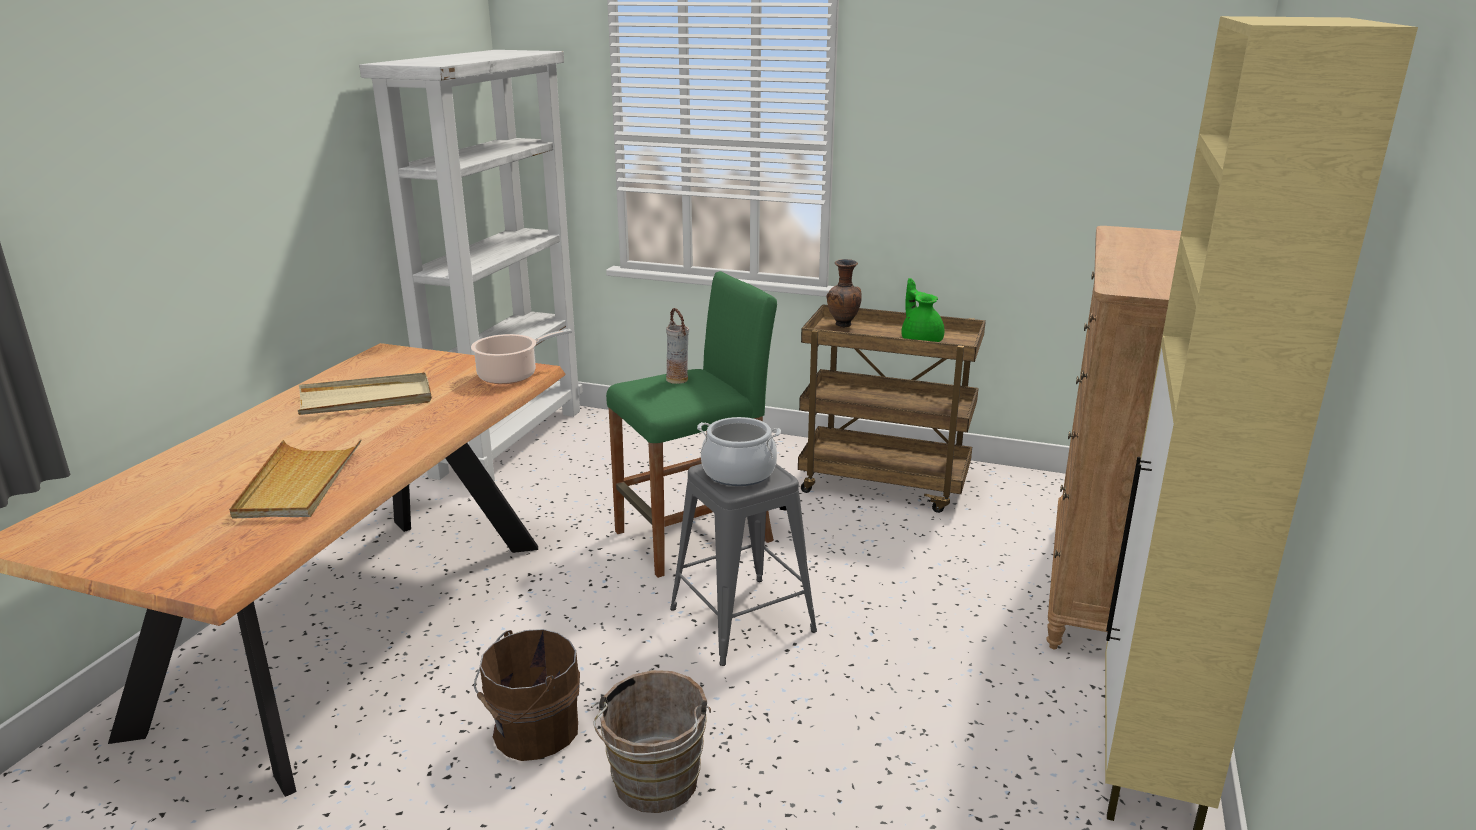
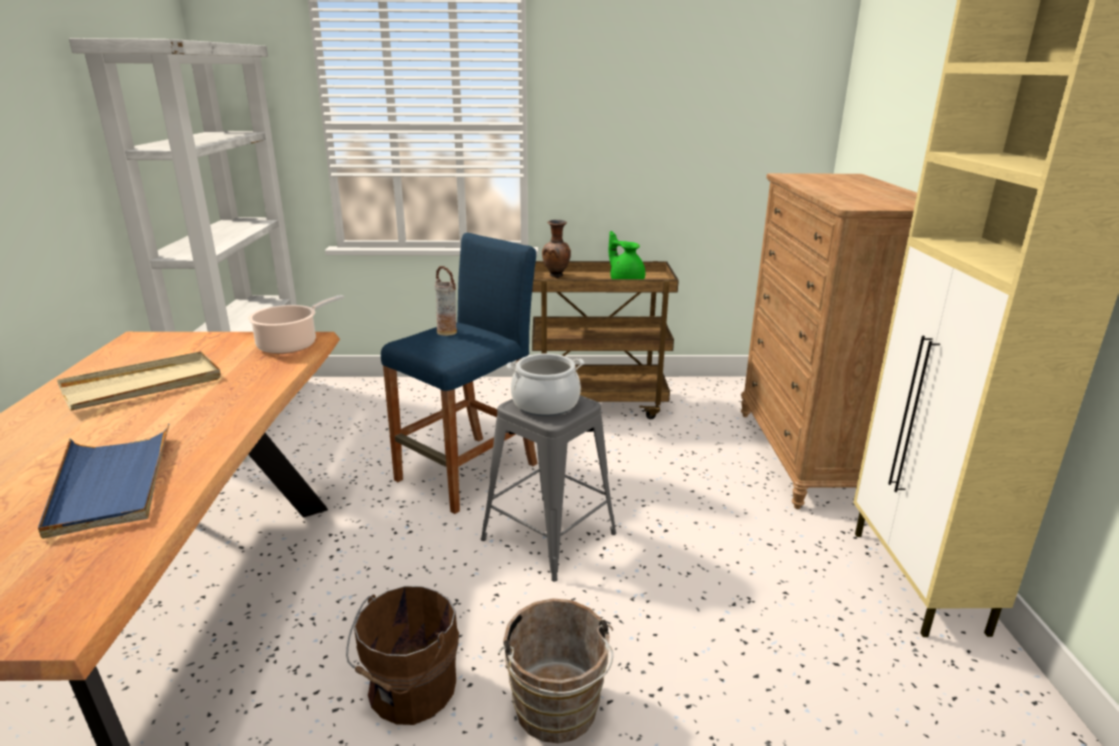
camera: 20 degrees left, 0 degrees up
beige tray [229,439,362,518] -> blue tray [38,424,169,539]
green stool [606,271,777,578] -> blue stool [381,233,538,514]

